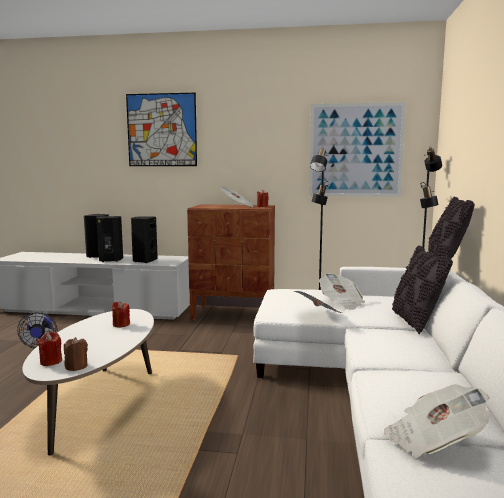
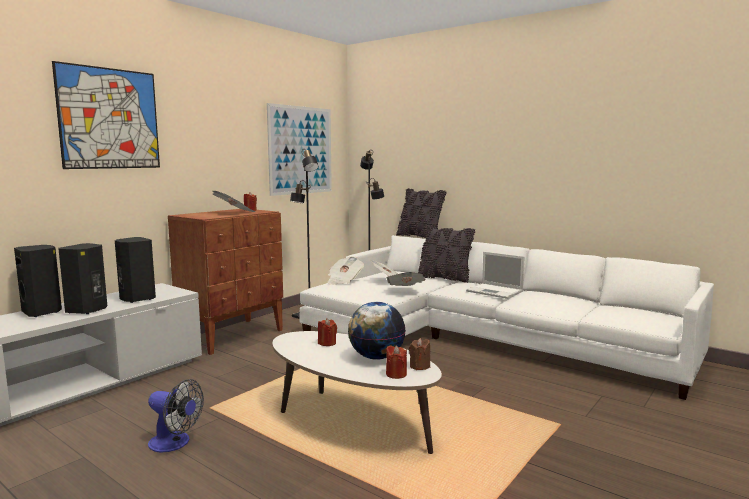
camera: 60 degrees left, 0 degrees up
newspaper [384,384,489,458] -> newspaper moved to [327,256,364,285]
none -> globe [348,302,405,360]
none -> laptop [466,252,525,299]

